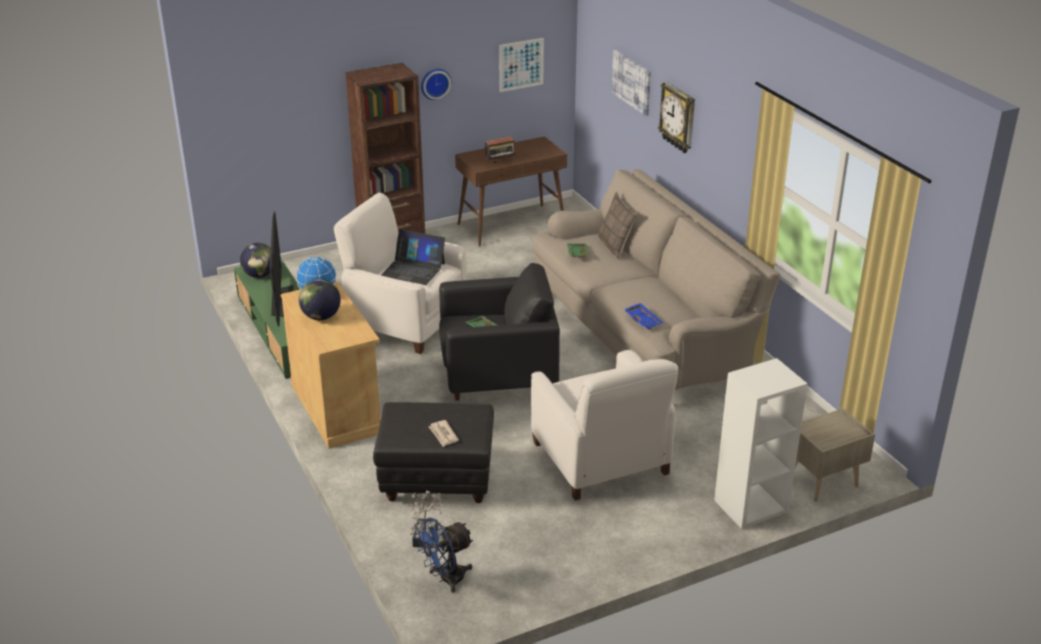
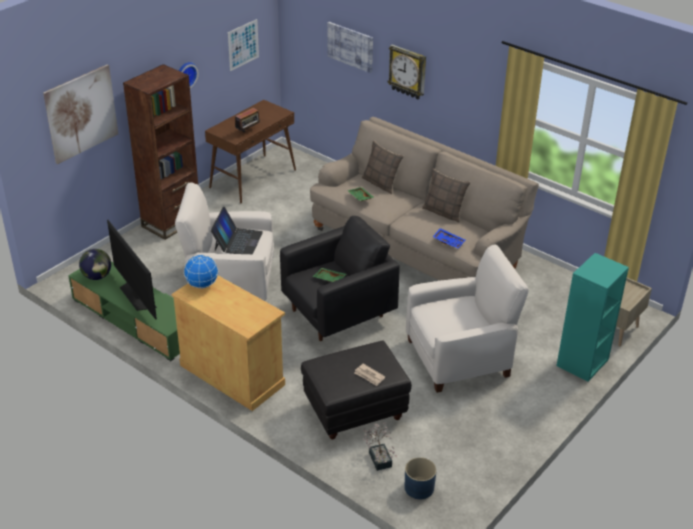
camera: 25 degrees left, 5 degrees up
globe [299,279,341,320] -> none
laptop [381,229,445,285] -> laptop turned 75 degrees counterclockwise [211,207,263,254]
blue fan [413,517,473,593] -> blue planter [405,457,437,499]
white armchair [531,350,678,500] -> white armchair turned 60 degrees counterclockwise [406,244,529,393]
white bookcase [714,358,807,529] -> turquoise bookcase [556,253,629,382]
none -> picture [43,64,118,164]
none -> pillow [422,168,470,223]

